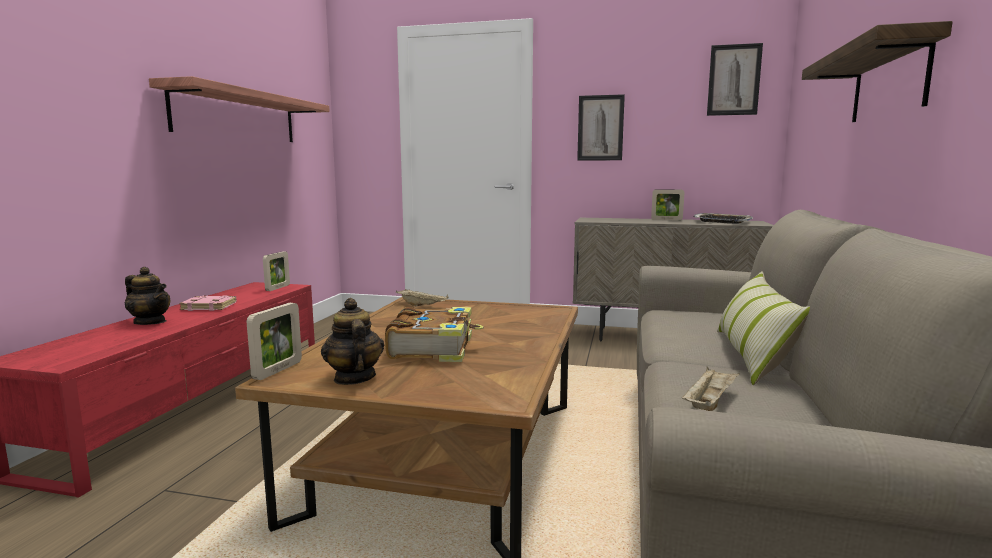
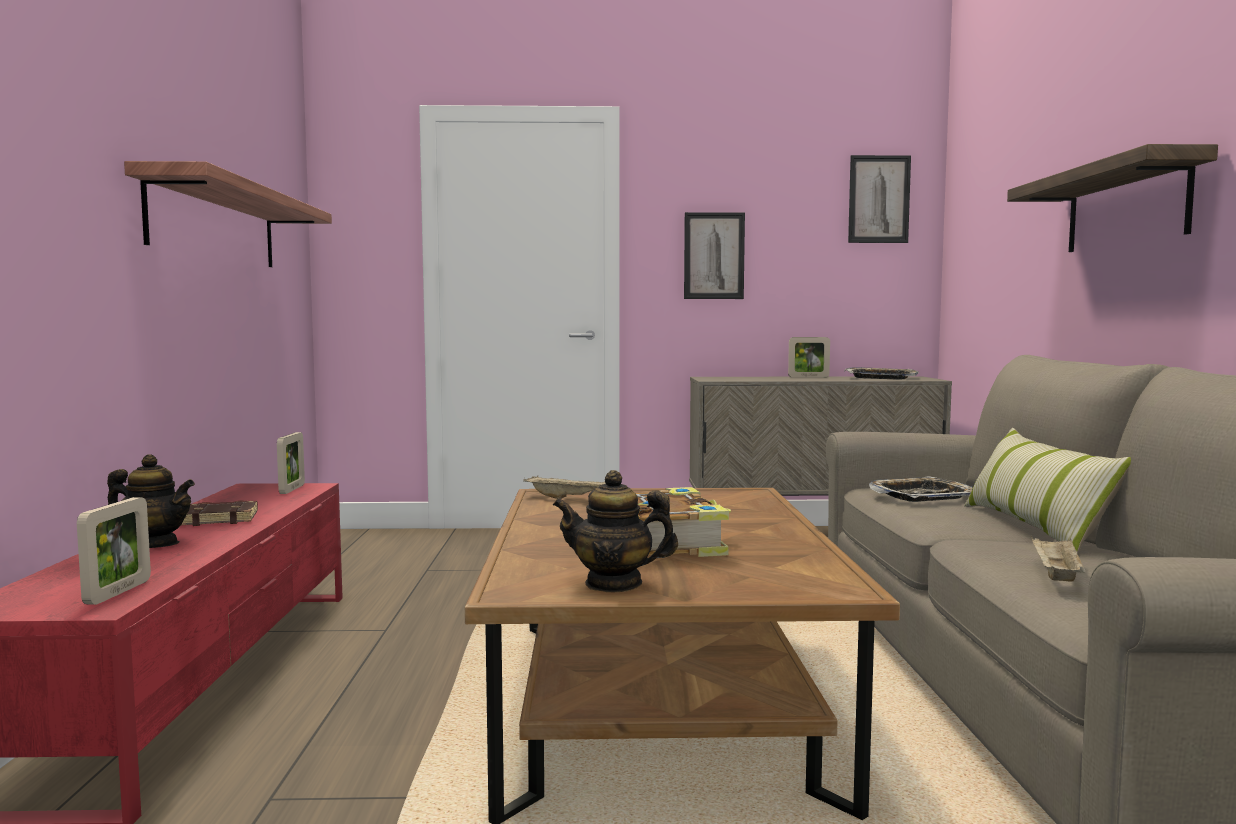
camera: 15 degrees left, 5 degrees down
pink book [179,295,237,311] -> brown book [181,500,258,526]
picture frame [247,303,302,380] -> picture frame moved to [77,497,151,605]
teapot [321,298,384,385] -> teapot turned 45 degrees counterclockwise [553,470,678,592]
none -> tray [869,476,973,502]

